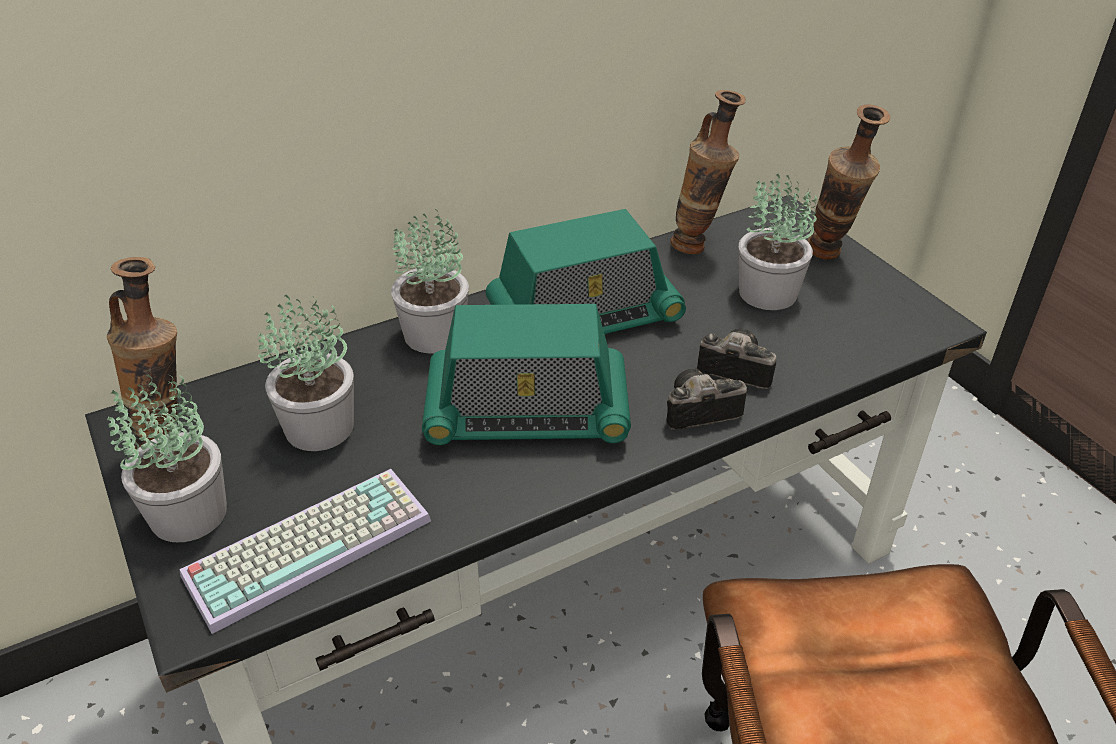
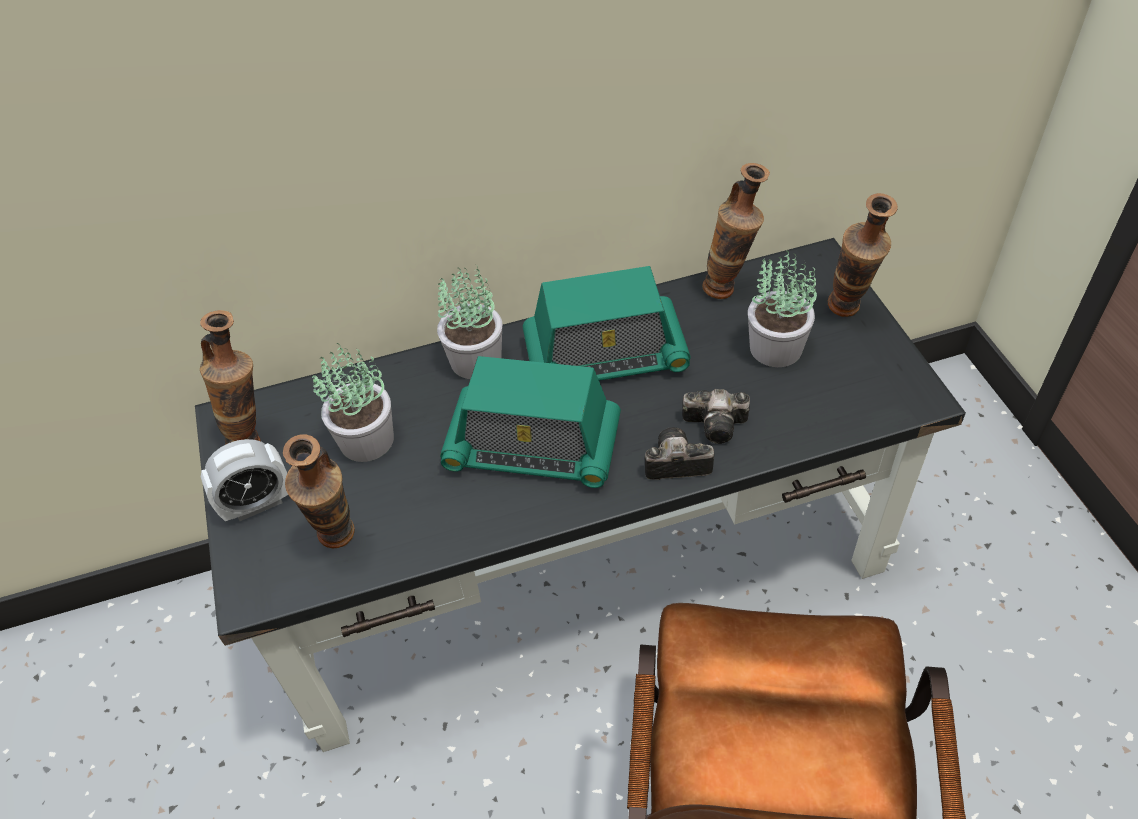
camera: 15 degrees right, 10 degrees up
potted plant [107,374,227,542] -> alarm clock [201,439,288,521]
keyboard [179,469,431,634] -> vase [283,434,354,549]
camera [697,329,777,389] -> camera turned 150 degrees clockwise [682,389,750,444]

